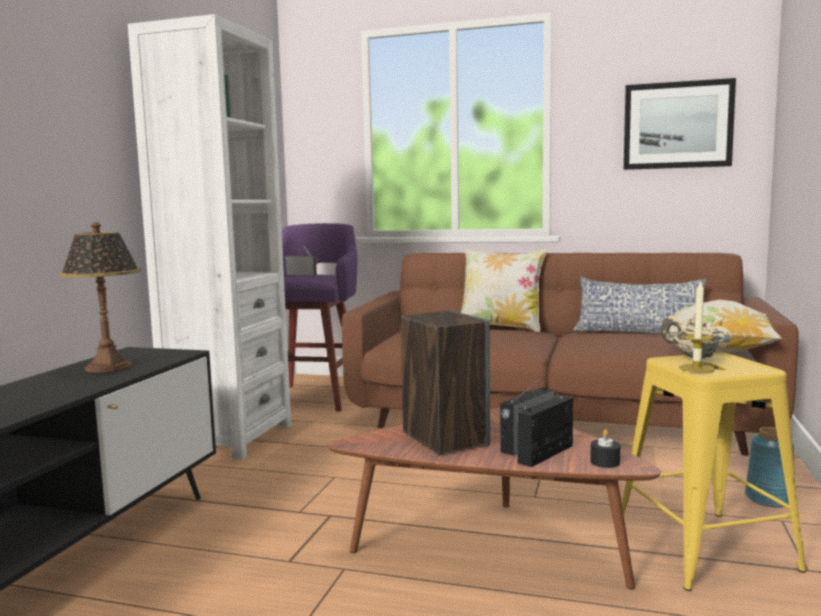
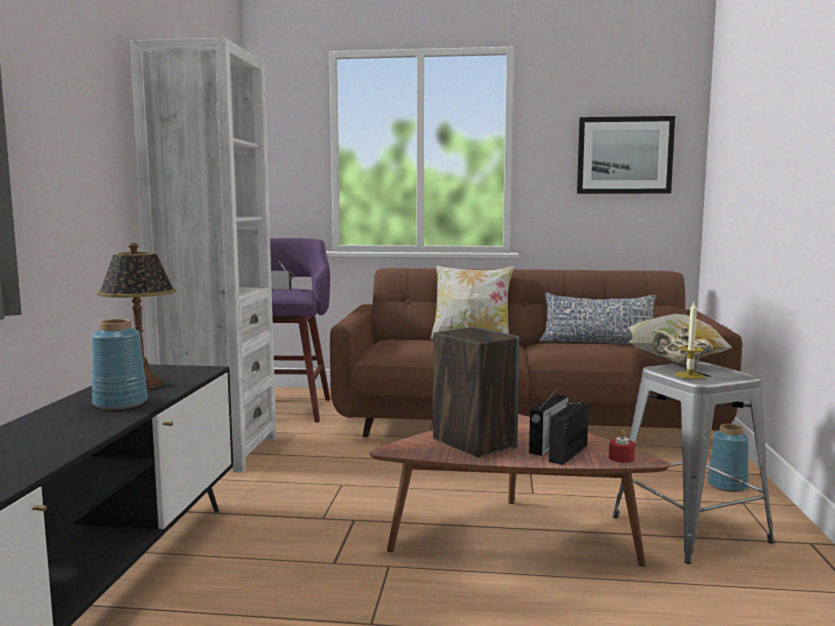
camera: 10 degrees left, 0 degrees up
black candle [590,429,620,468] -> red candle [609,430,635,463]
yellow stool [622,353,806,591] -> grey stool [612,361,774,564]
none -> blue vase [92,319,148,410]

